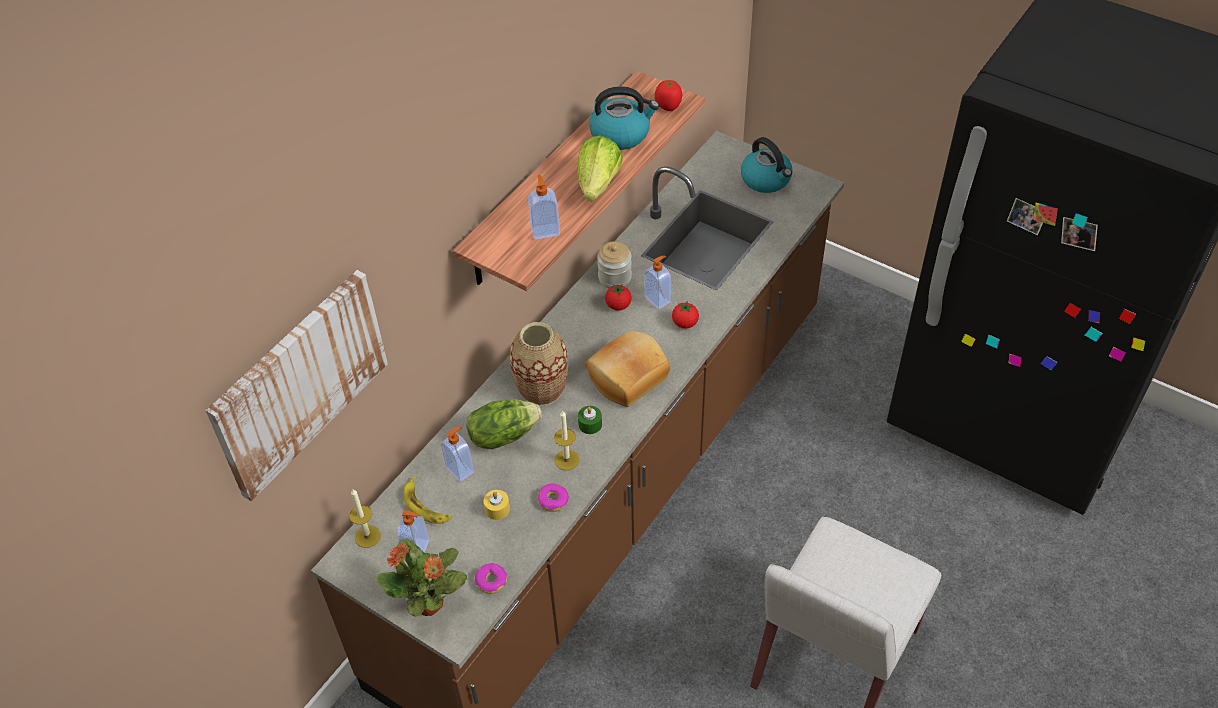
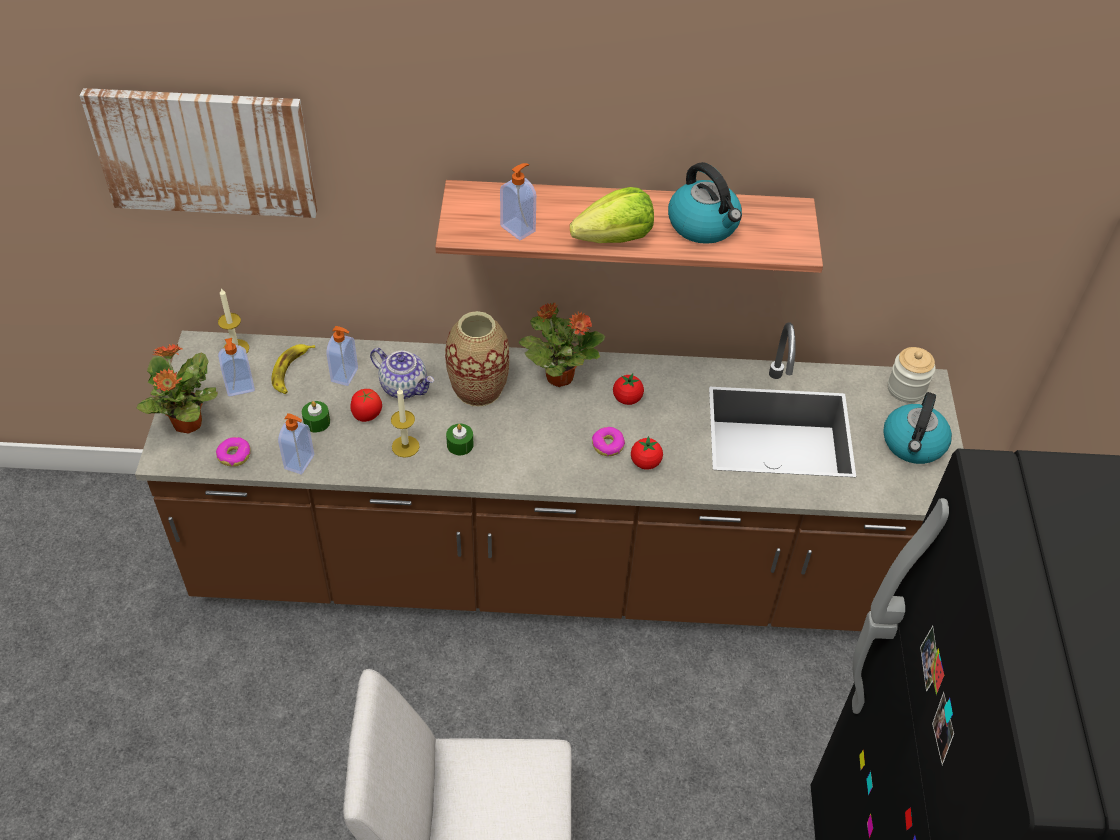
camera: 55 degrees right, 0 degrees up
lettuce [466,399,542,449] -> teapot [370,348,434,399]
yellow candle [484,490,510,520] -> green candle [302,401,330,432]
donut [538,483,569,512] -> donut moved to [592,427,625,456]
bread [586,331,670,407] -> none
jar [597,241,632,288] -> jar moved to [888,347,936,403]
soap dispenser [644,255,671,309] -> soap dispenser moved to [278,413,314,475]
tomato [655,80,682,111] -> tomato moved to [350,389,382,422]
none -> potted plant [519,303,605,387]

